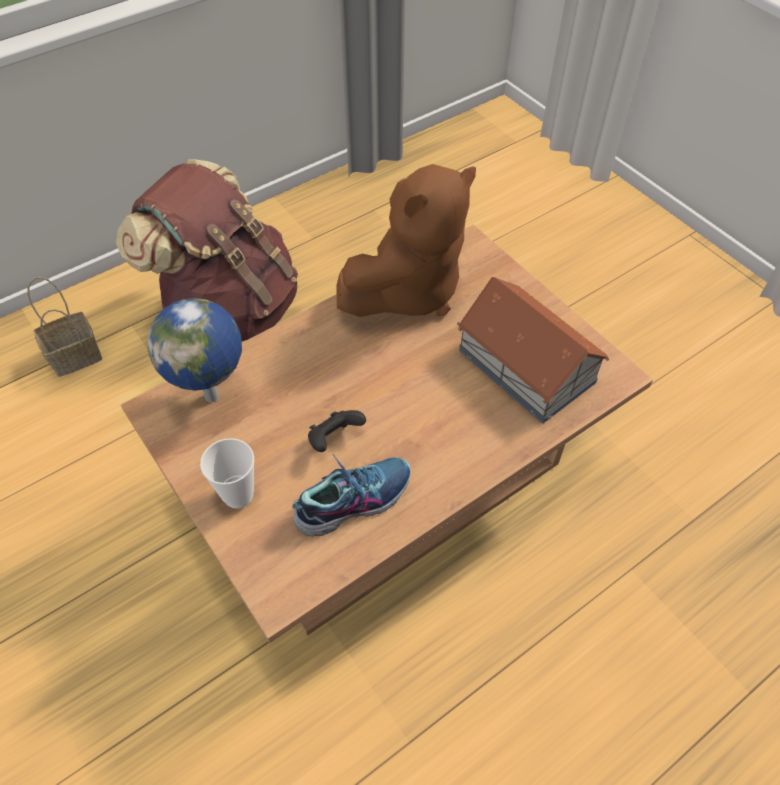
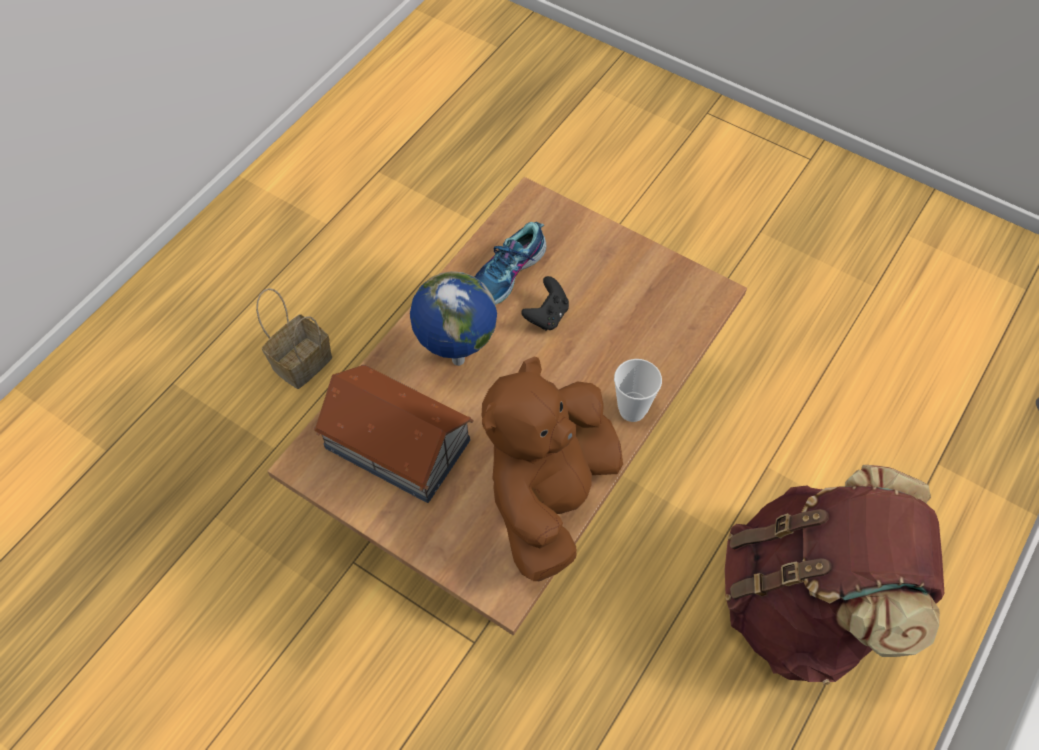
camera: 160 degrees right, 5 degrees up
basket [27,277,102,377] -> basket moved to [256,288,332,389]
globe [148,298,242,402] -> globe moved to [410,271,497,366]
cup [200,438,254,509] -> cup moved to [614,359,662,422]

